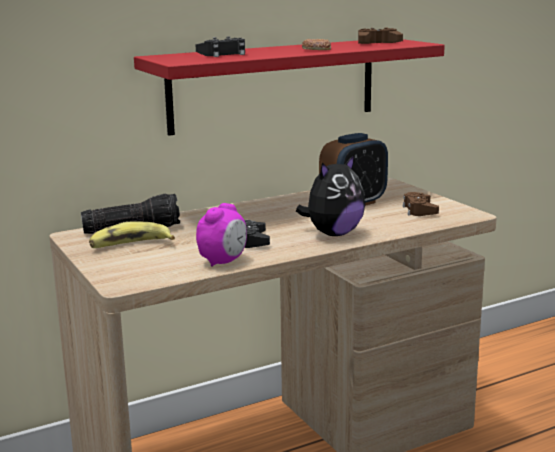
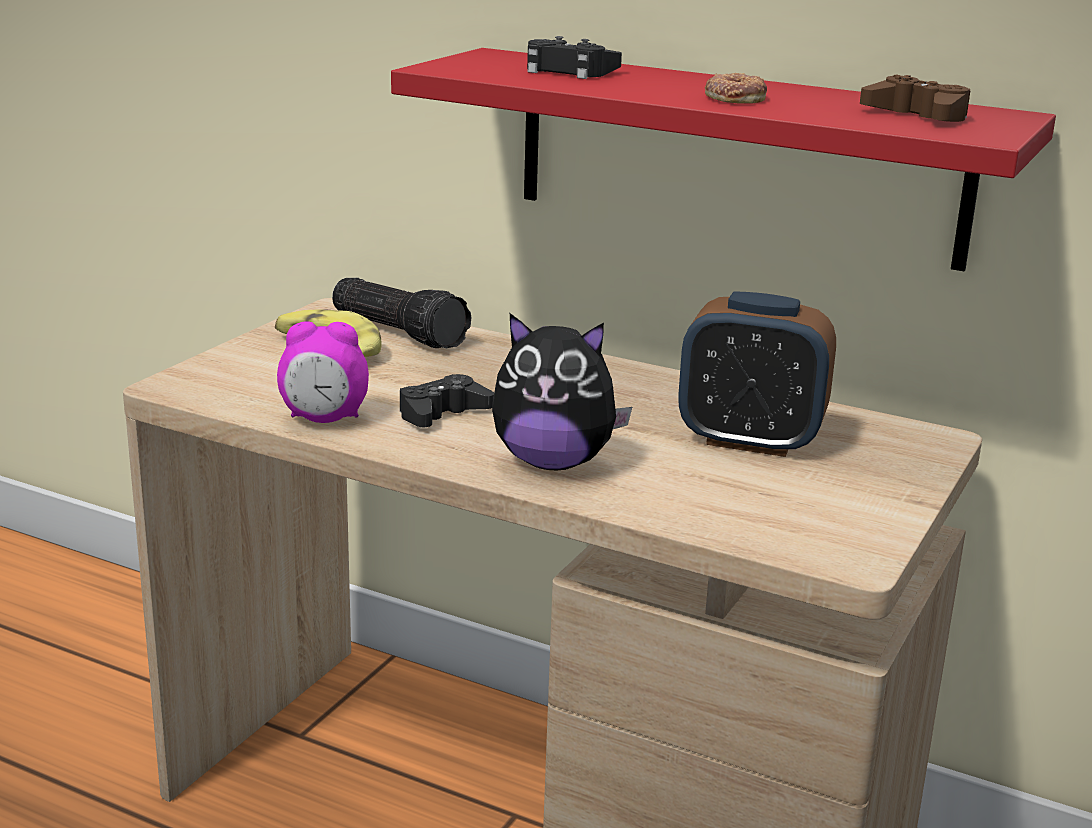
camera: 55 degrees right, 5 degrees up
brown game controller [403,192,439,216] -> none

